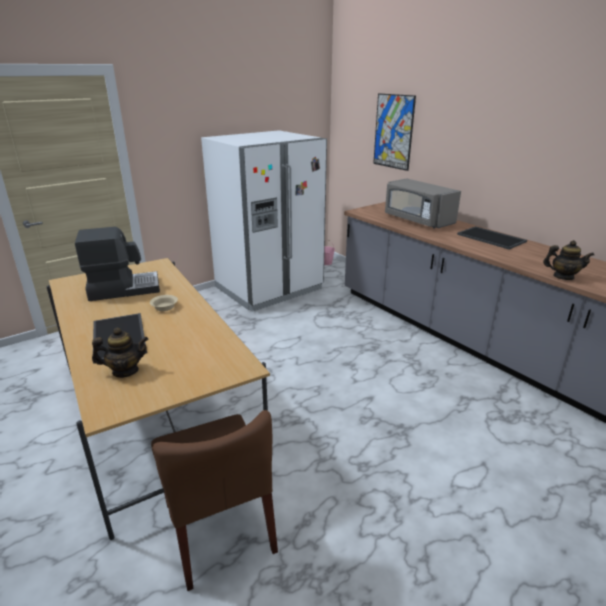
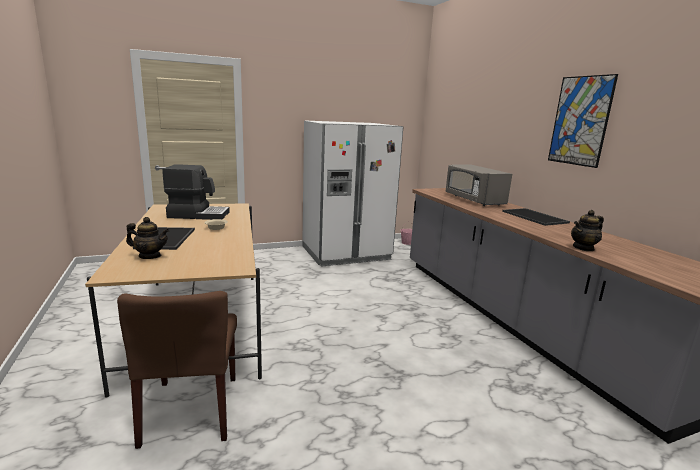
camera: 15 degrees right, 10 degrees down
picture [373,93,416,171] -> picture moved to [548,74,618,168]
teapot [543,240,594,280] -> teapot turned 120 degrees clockwise [571,210,604,251]

